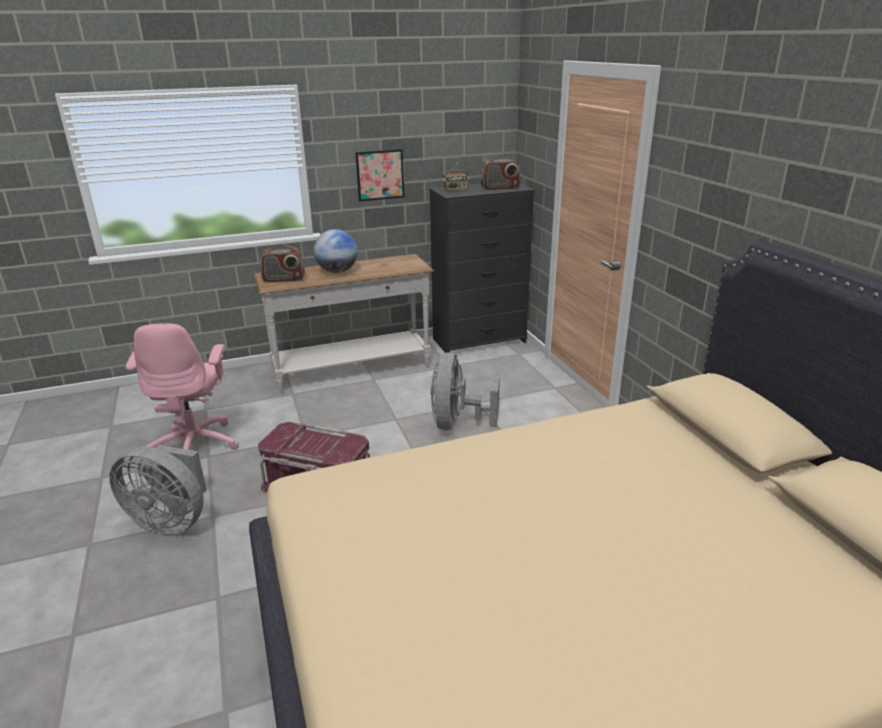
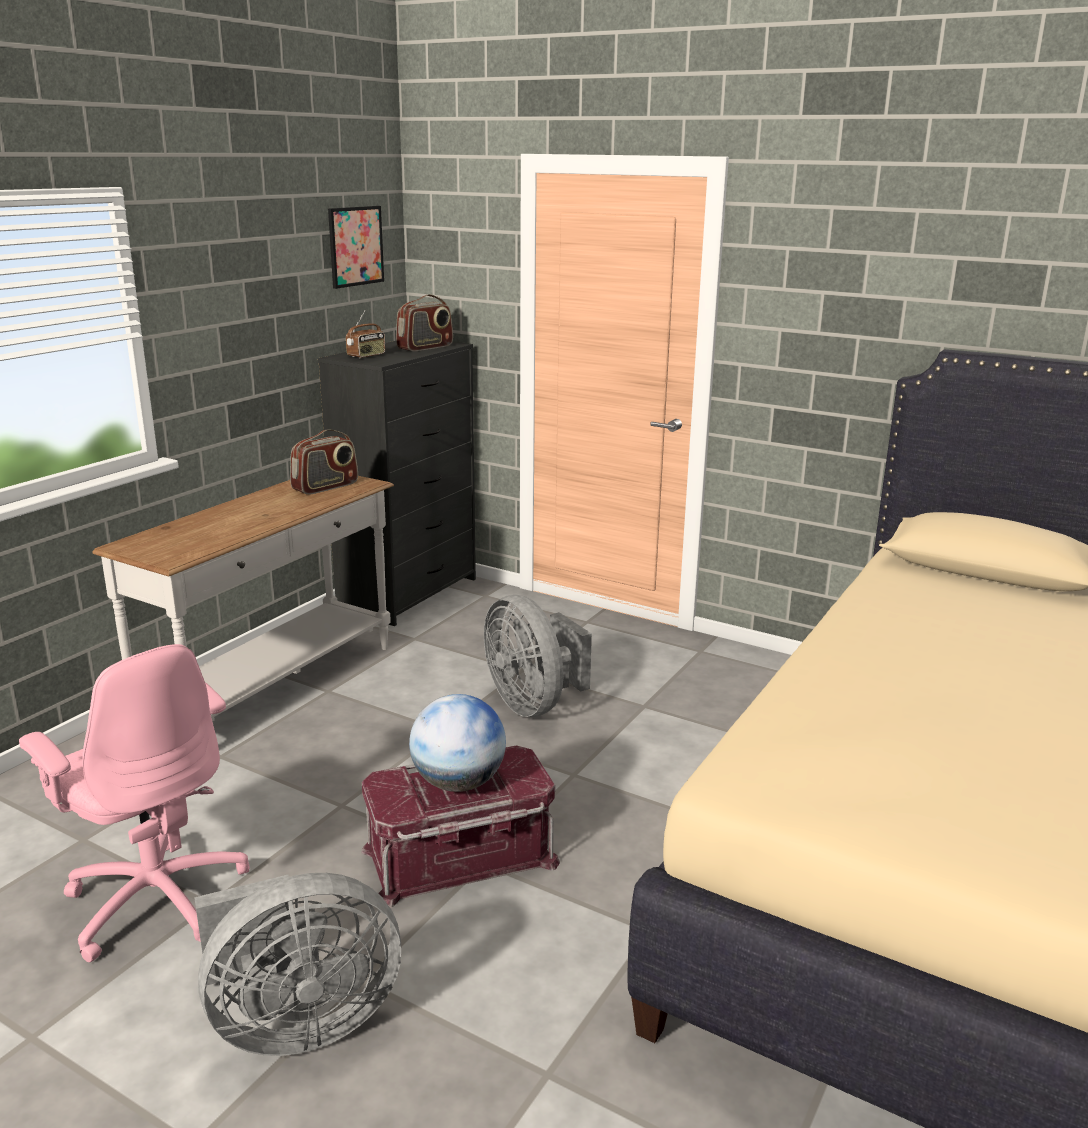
camera: 40 degrees left, 5 degrees down
radio [260,245,305,283] -> radio moved to [290,429,358,495]
globe [314,229,357,273] -> globe moved to [409,694,506,792]
picture [355,149,404,202] -> picture moved to [328,206,384,289]

